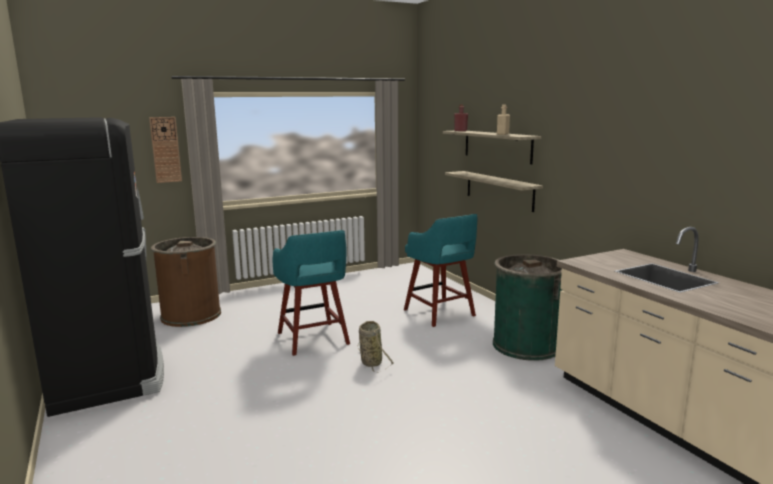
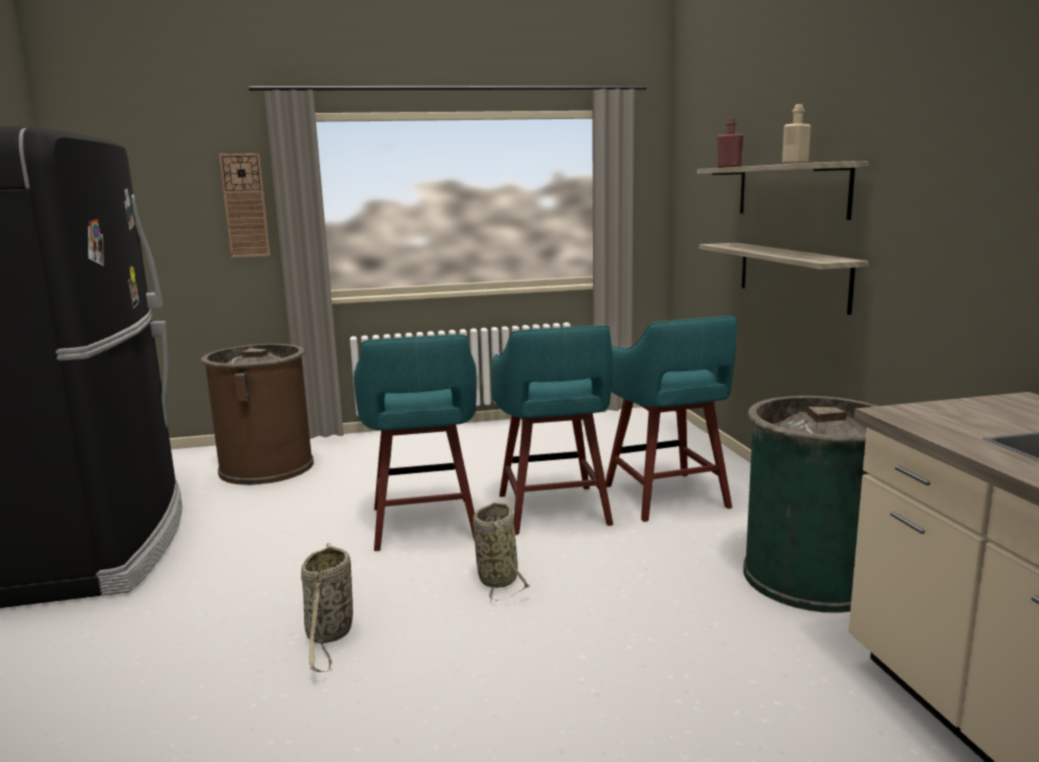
camera: 15 degrees right, 0 degrees up
none -> basket [301,543,353,672]
none -> turquoise stool [491,325,613,535]

